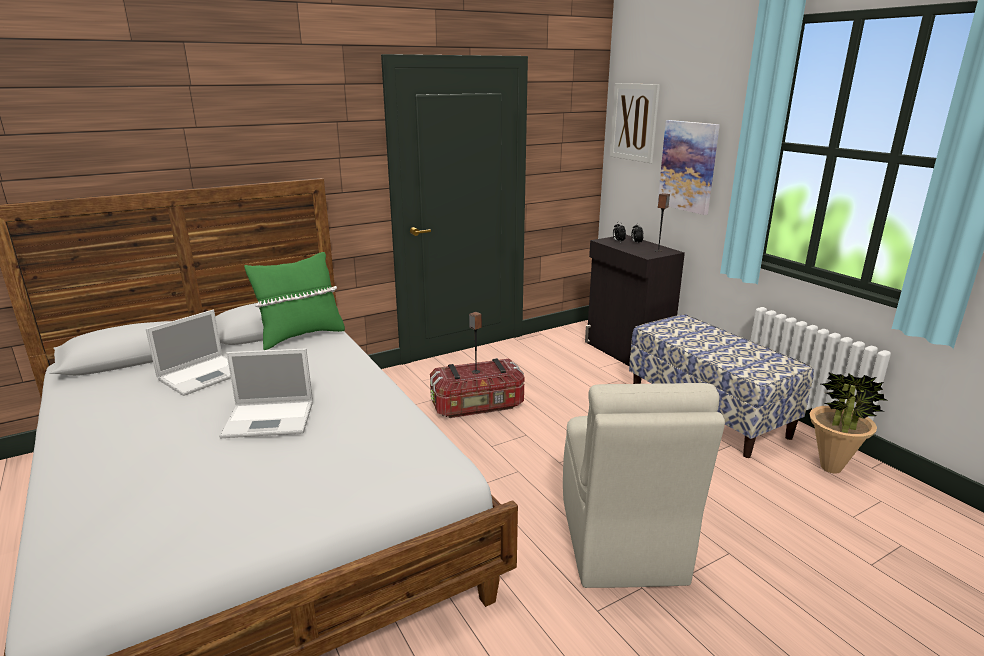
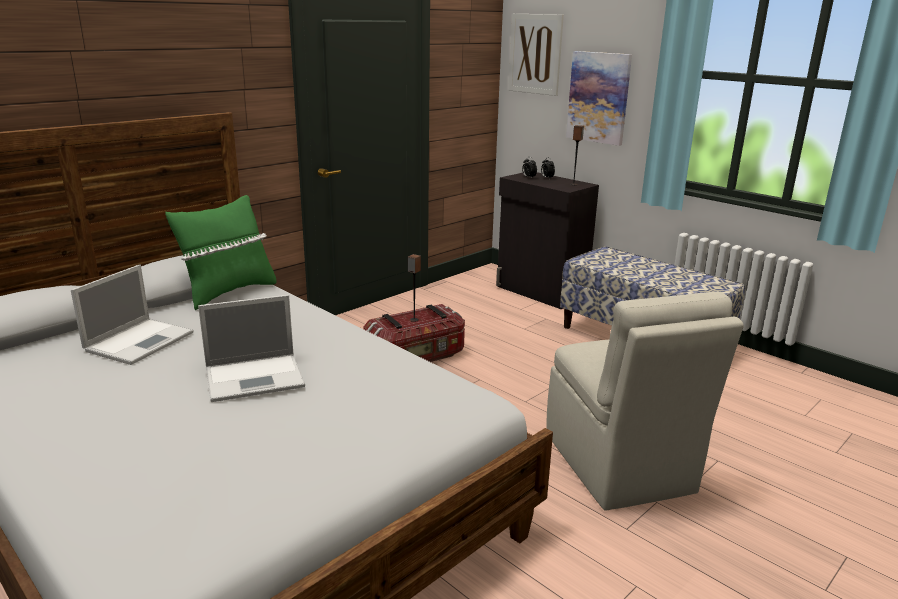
camera: 15 degrees left, 0 degrees up
potted plant [810,372,887,474] -> none

